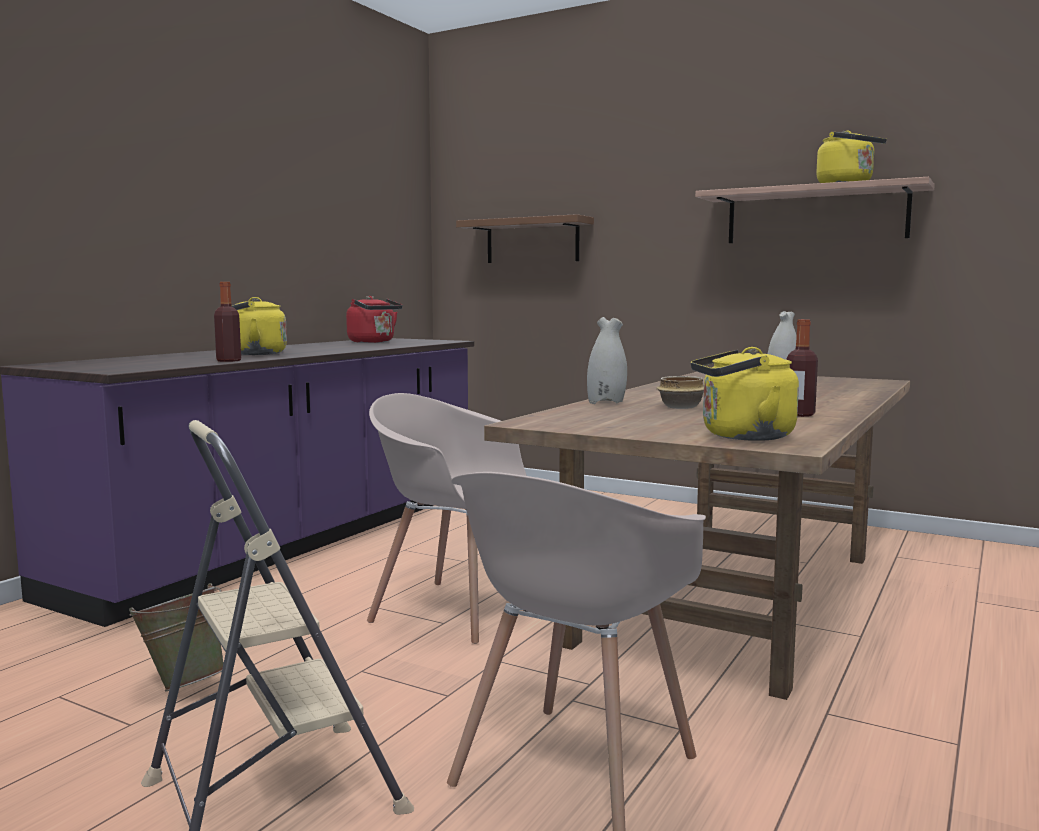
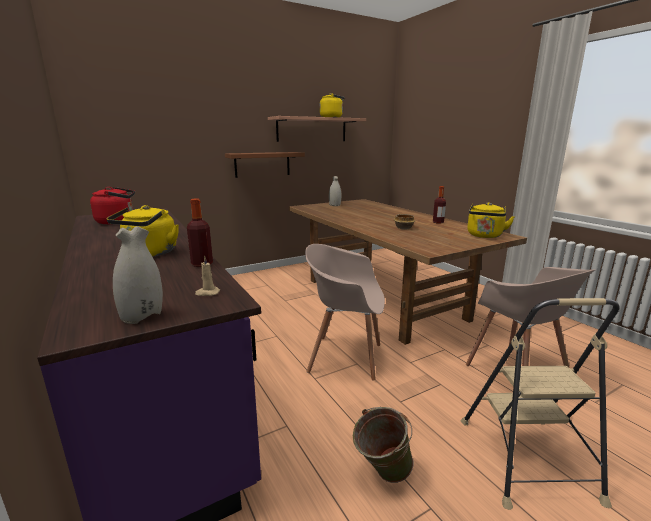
camera: 60 degrees left, 10 degrees up
beige chair [367,393,527,644] -> beige chair turned 45 degrees clockwise [305,244,385,381]
brown shelf [456,214,594,263] -> brown shelf moved to [225,152,305,178]
white vase [587,317,627,404] -> white vase moved to [113,226,163,324]
none -> beige candle [195,255,220,296]

